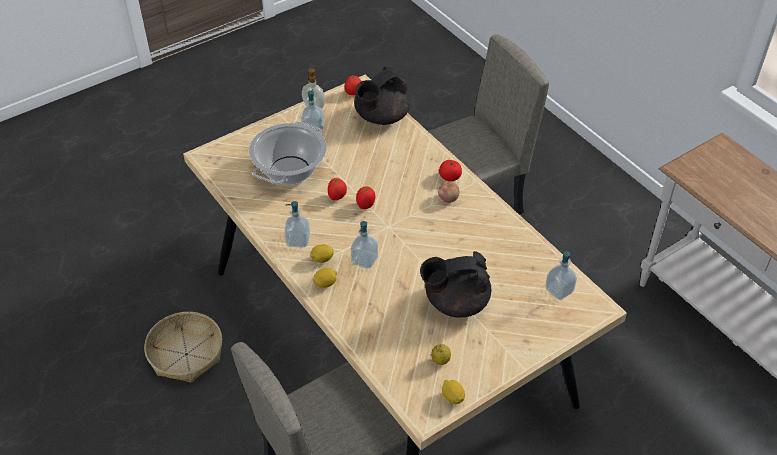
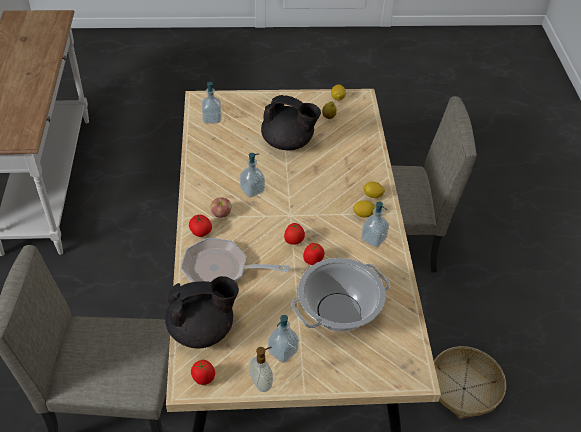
camera: 150 degrees left, 0 degrees up
soap dispenser [351,221,378,269] -> soap dispenser moved to [240,153,265,197]
none -> frying pan [181,238,290,282]

